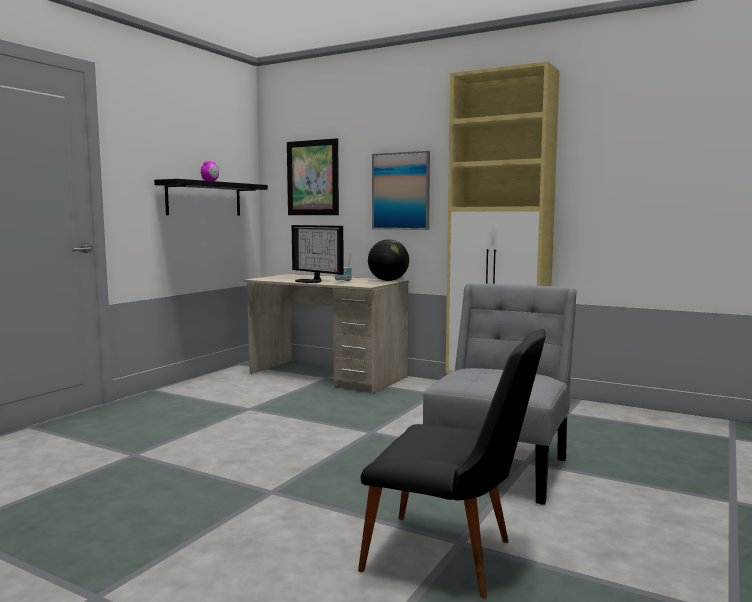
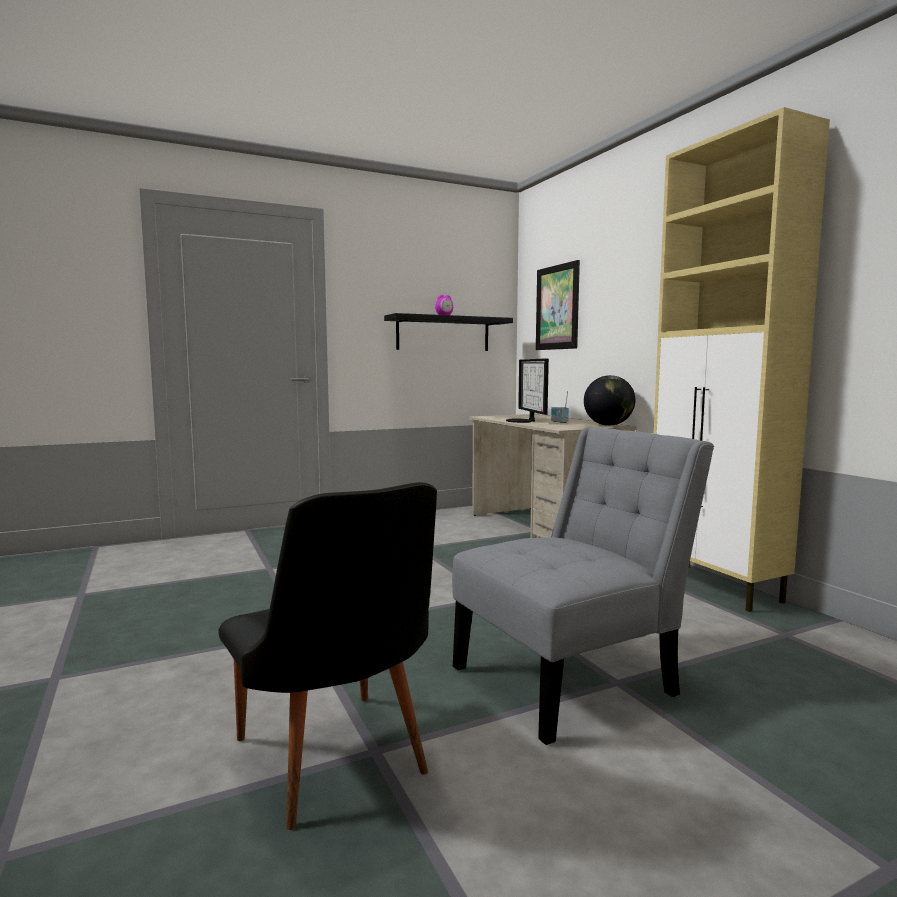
camera: 35 degrees right, 0 degrees up
picture [372,151,430,230] -> none

